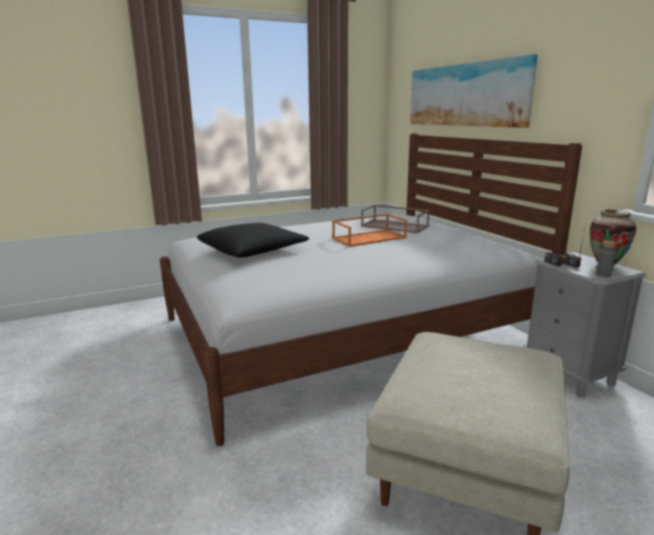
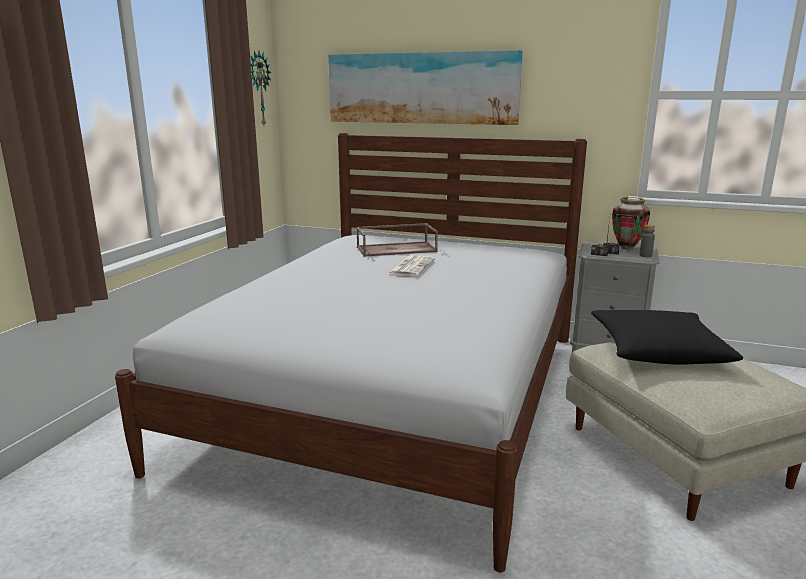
camera: 45 degrees left, 0 degrees up
black pillow [197,223,309,257] -> black pillow moved to [591,310,743,364]
orange tray [332,214,407,247] -> newspaper [388,255,435,277]
none -> wall clock [251,51,271,125]

